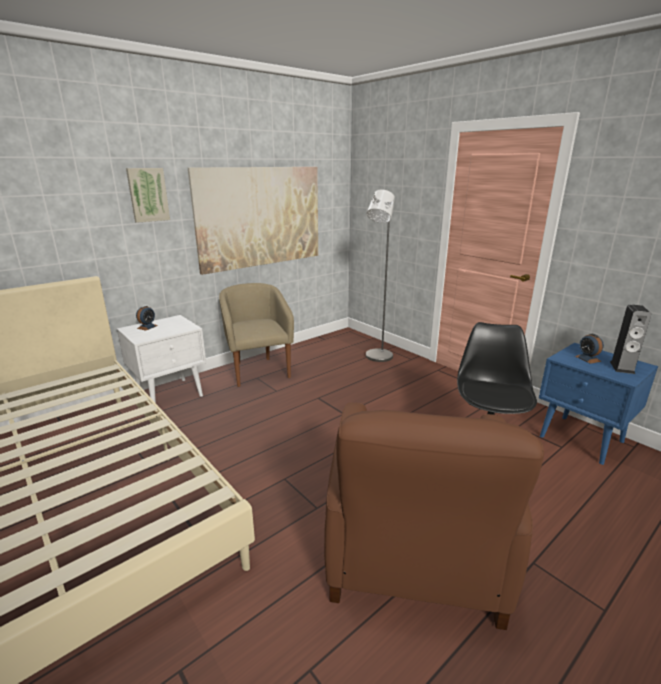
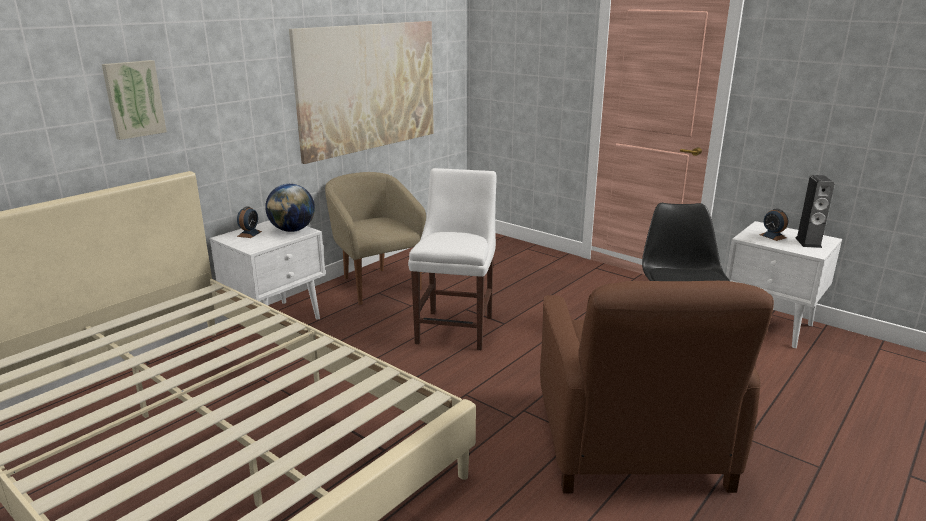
camera: 10 degrees left, 0 degrees up
picture [126,168,170,223] -> picture moved to [102,60,167,140]
grey floor lamp [366,189,395,362] -> none
blue nightstand [539,343,658,465] -> white nightstand [726,221,842,348]
none -> globe [265,184,315,232]
none -> white chair [408,168,497,350]

